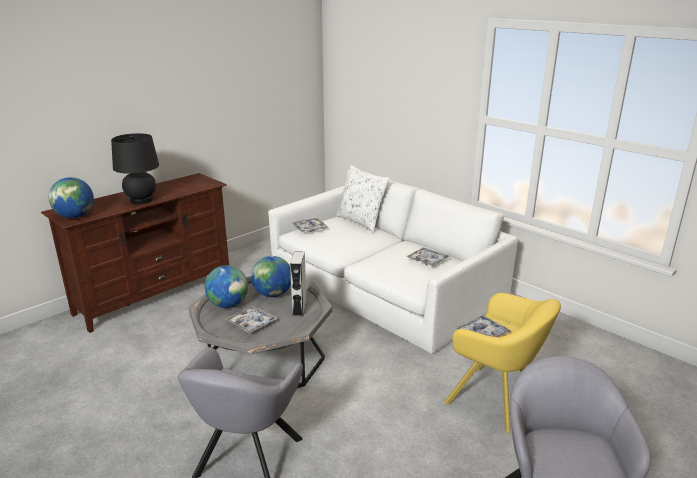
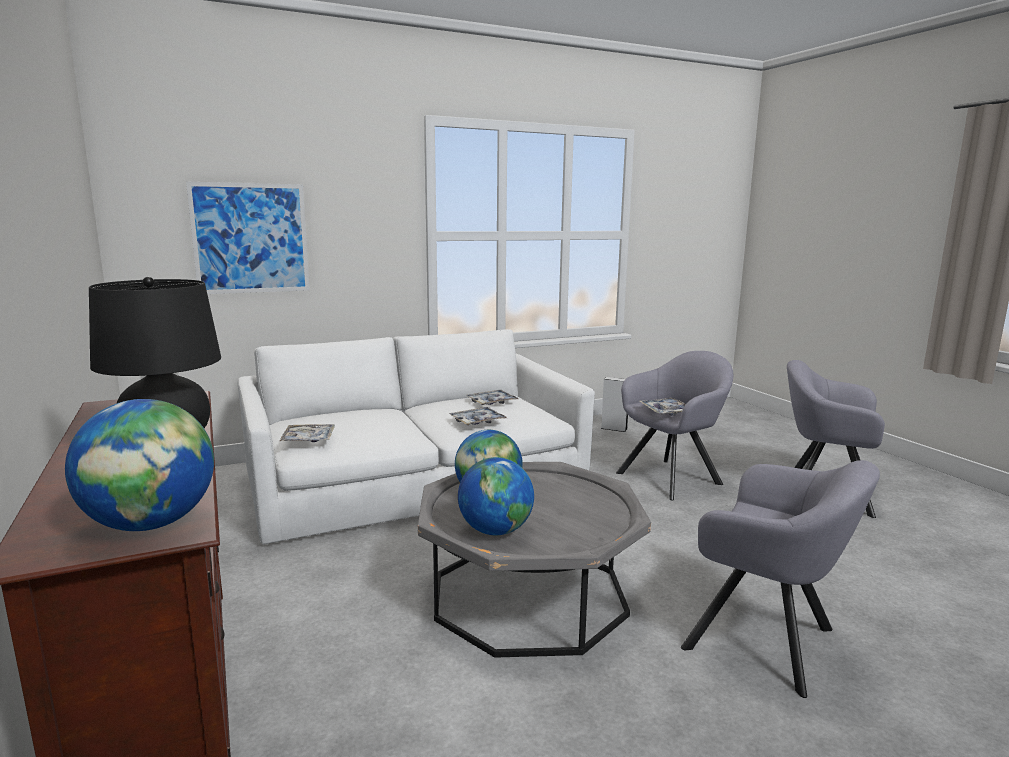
camera: 70 degrees left, 10 degrees down
tray [225,306,278,334] -> tray moved to [449,407,507,425]
grey speaker [290,251,307,316] -> grey speaker moved to [601,377,628,432]
white pillow [336,165,390,233] -> none
yellow armchair [444,293,561,433] -> grey armchair [616,351,733,500]
none -> picture [186,182,310,294]

